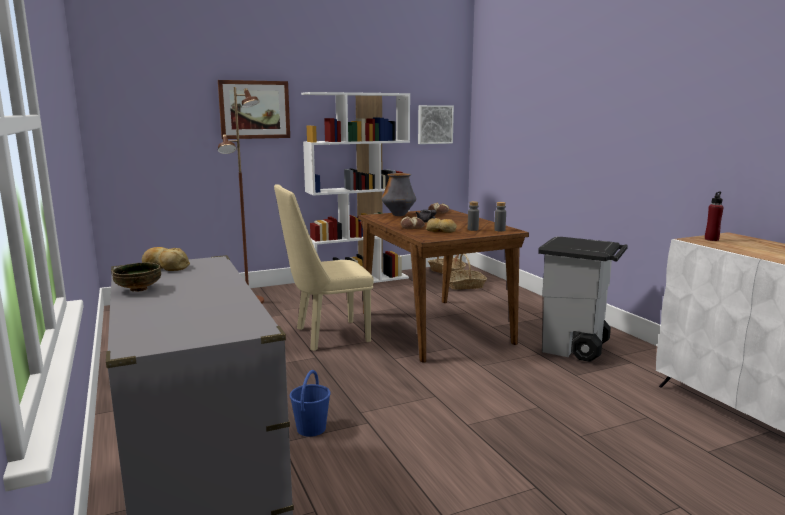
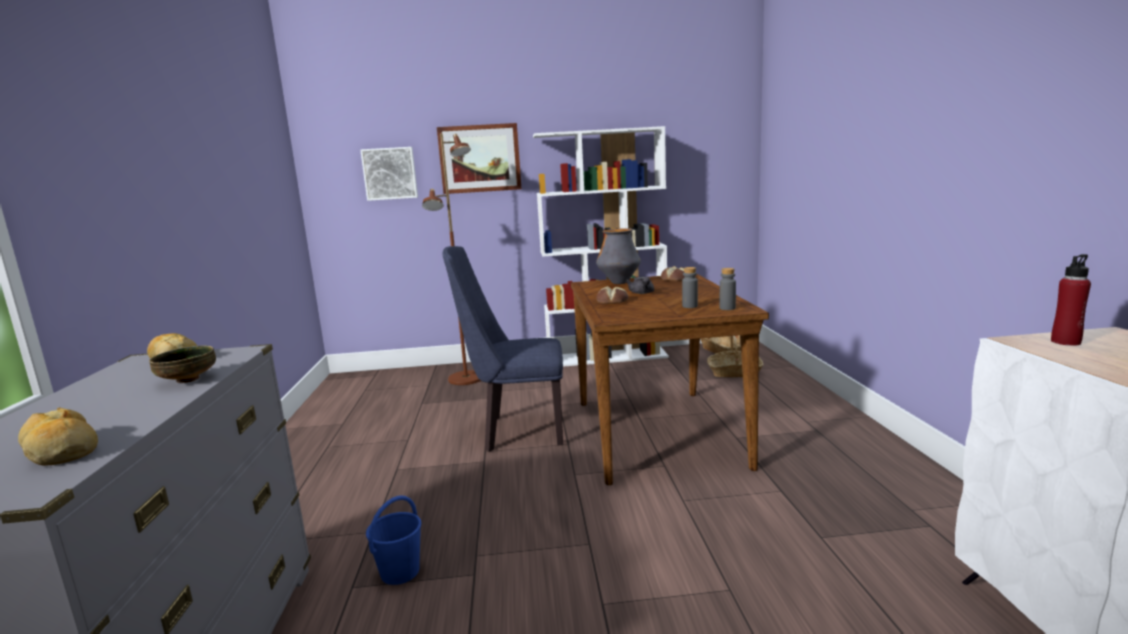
camera: 20 degrees right, 0 degrees up
bowl [112,262,161,292] -> bowl moved to [149,345,216,383]
beige chair [274,184,374,351] -> blue chair [442,246,563,452]
picture [418,105,454,144] -> picture moved to [360,147,418,201]
bread [426,218,457,233] -> bread moved to [18,407,98,466]
grey trash can [538,237,628,362] -> none

